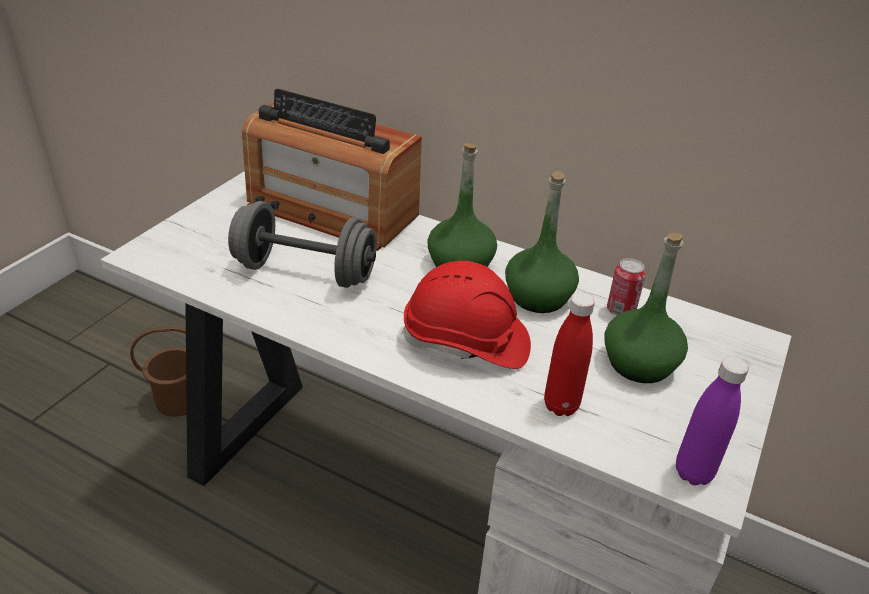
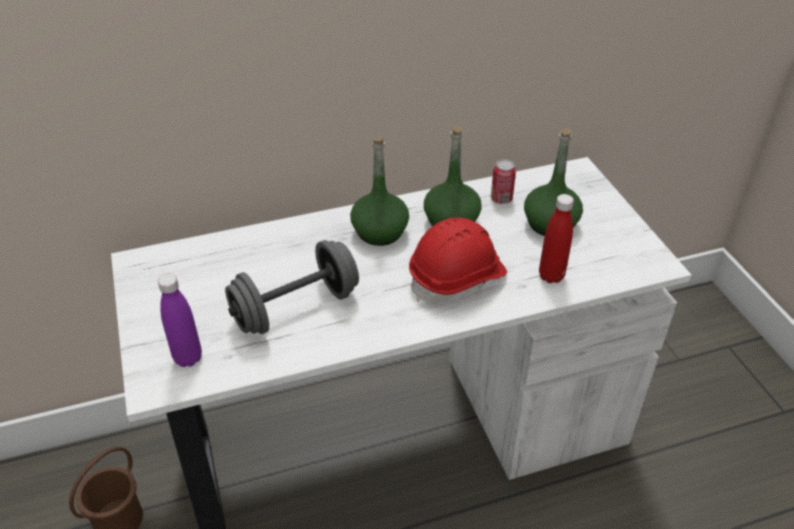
camera: 45 degrees left, 5 degrees up
radio [242,89,422,251] -> none
purple bottle [676,356,749,485] -> purple bottle moved to [158,274,202,367]

